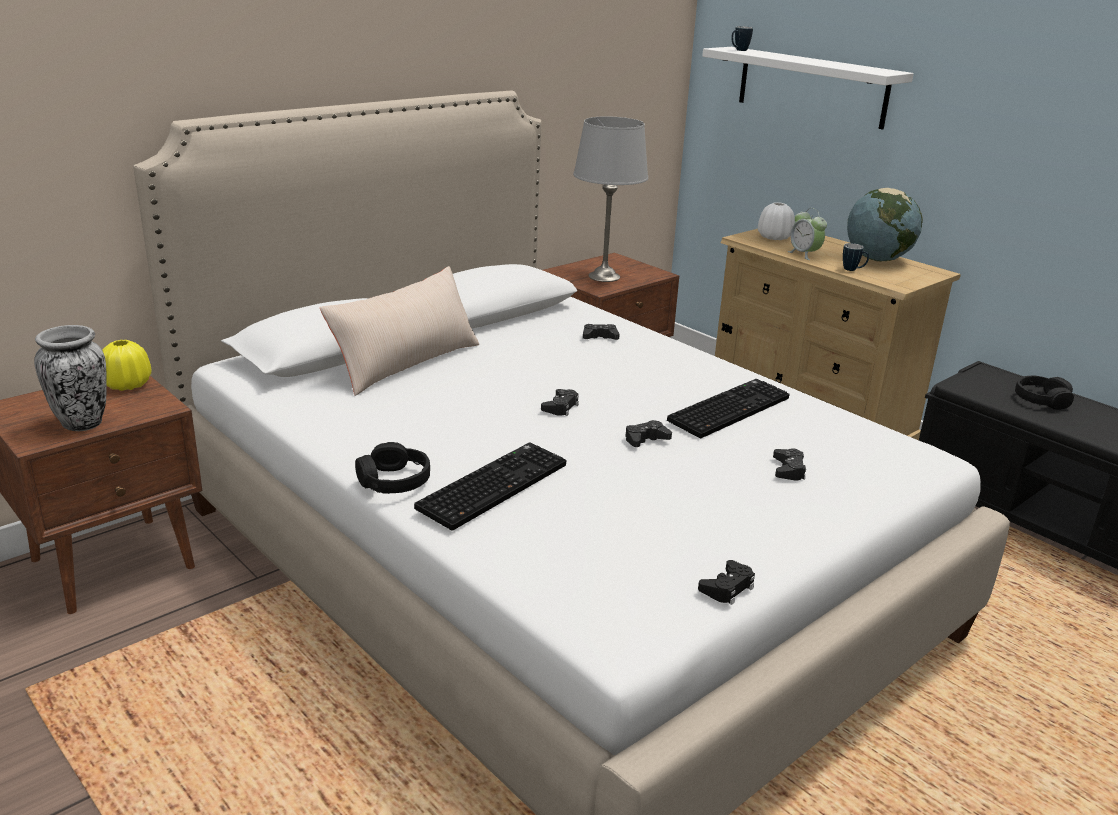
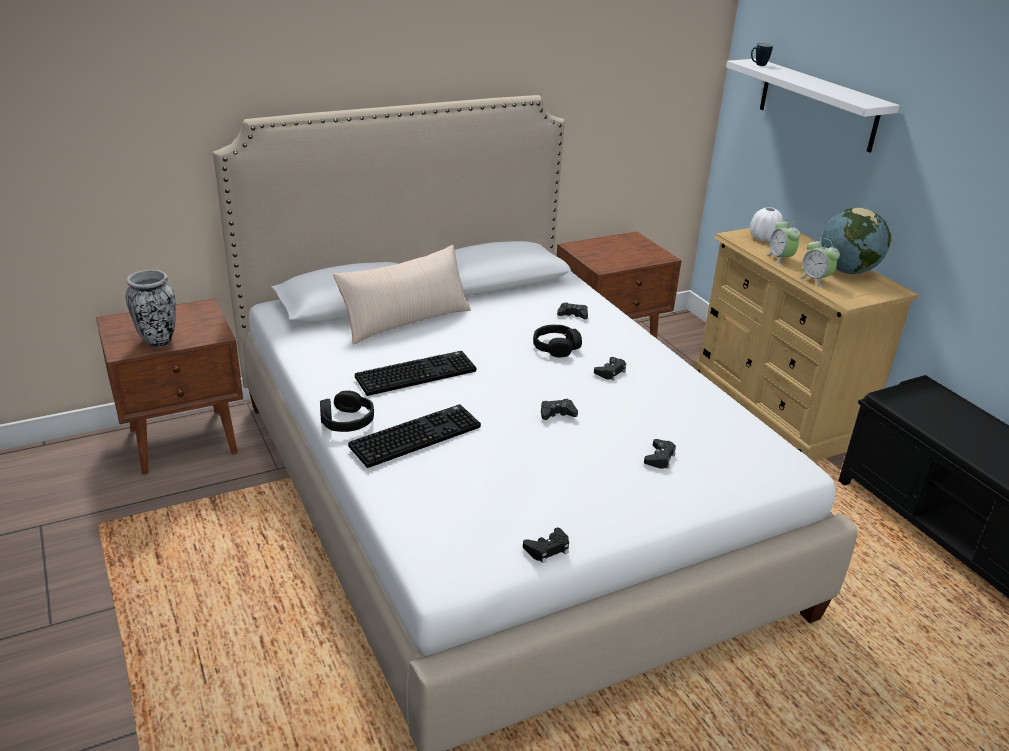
camera: 15 degrees right, 5 degrees up
yellow vase [102,340,151,391] -> none
black game controller [541,389,579,416] -> black game controller moved to [594,357,626,380]
grey table lamp [573,116,648,282] -> none
keyboard [667,379,790,438] -> keyboard moved to [355,351,476,396]
mug [843,243,869,271] -> alarm clock [798,238,840,287]
black headphones [1015,375,1074,410] -> black headphones moved to [533,325,582,358]

